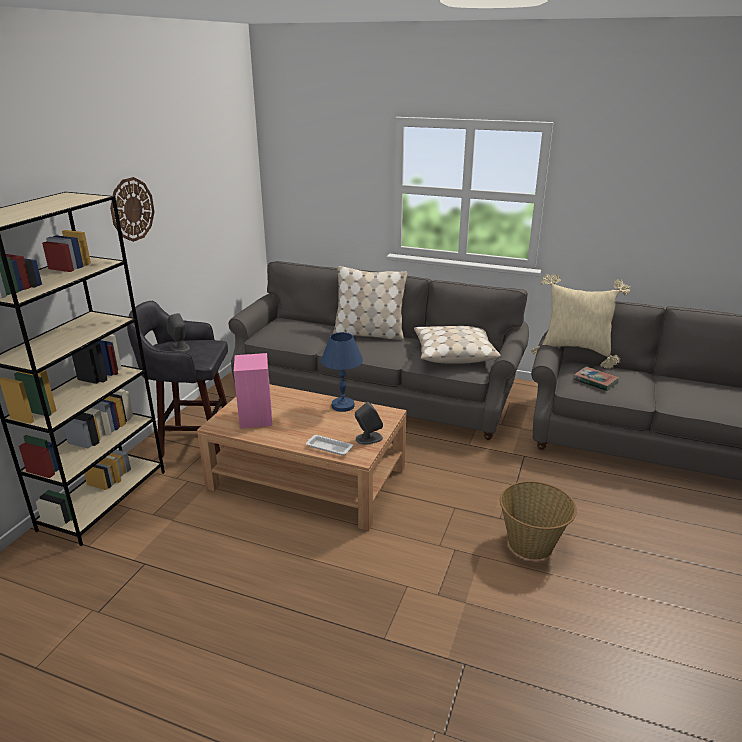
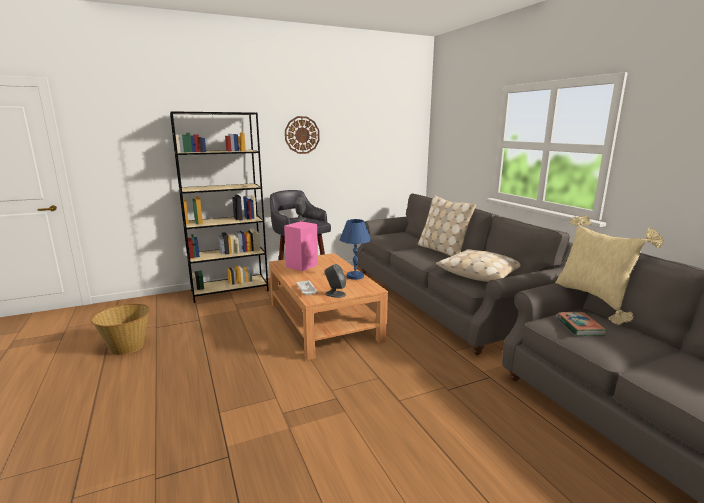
camera: 45 degrees right, 10 degrees down
basket [500,481,577,560] -> basket moved to [90,303,150,355]

